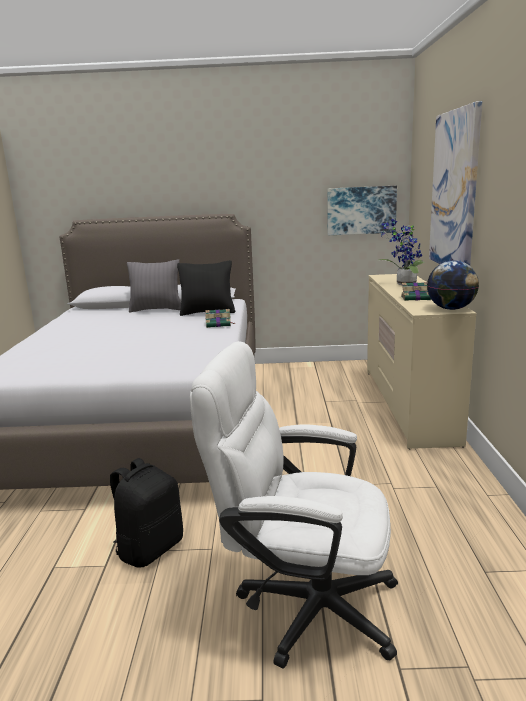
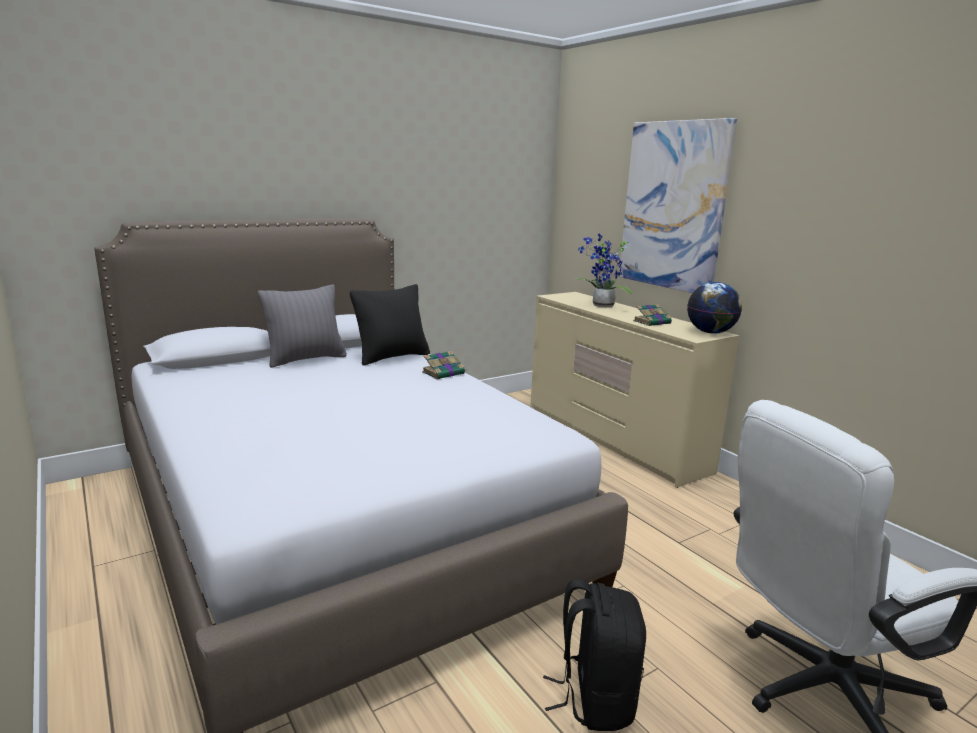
camera: 35 degrees left, 0 degrees up
picture [327,186,397,235] -> none

